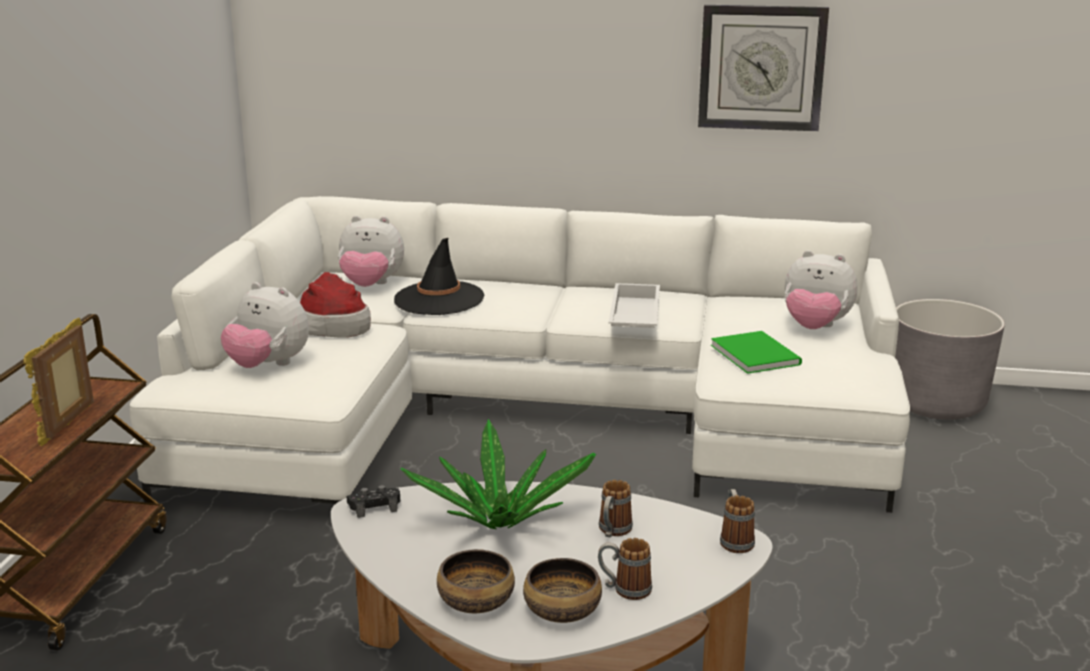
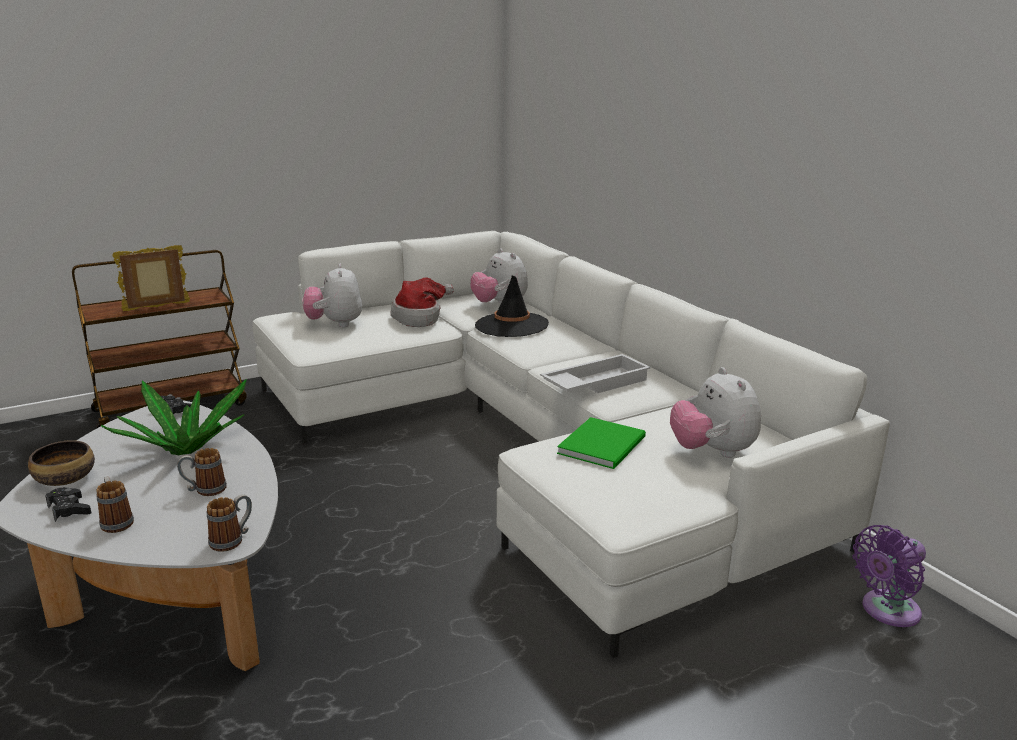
camera: 50 degrees right, 0 degrees up
bowl [523,558,602,623] -> black game controller [45,487,91,522]
wall clock [698,5,829,131] -> none
grey planter [895,299,1005,420] -> purple fan [852,525,926,627]

